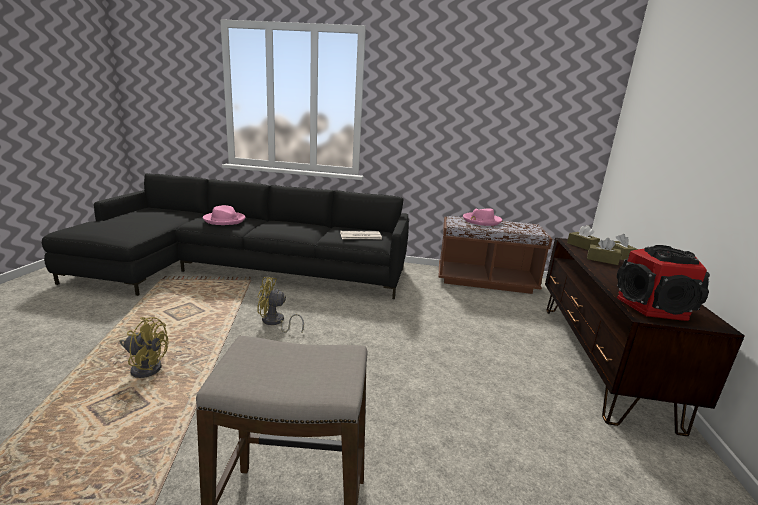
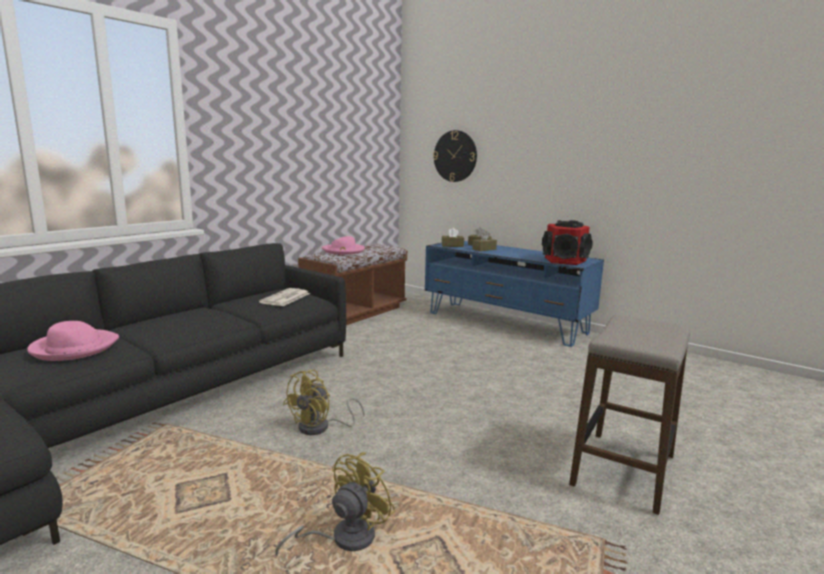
camera: 60 degrees left, 5 degrees down
brown tv stand [545,238,745,436] -> blue tv stand [425,241,604,347]
none -> wall clock [433,130,477,182]

